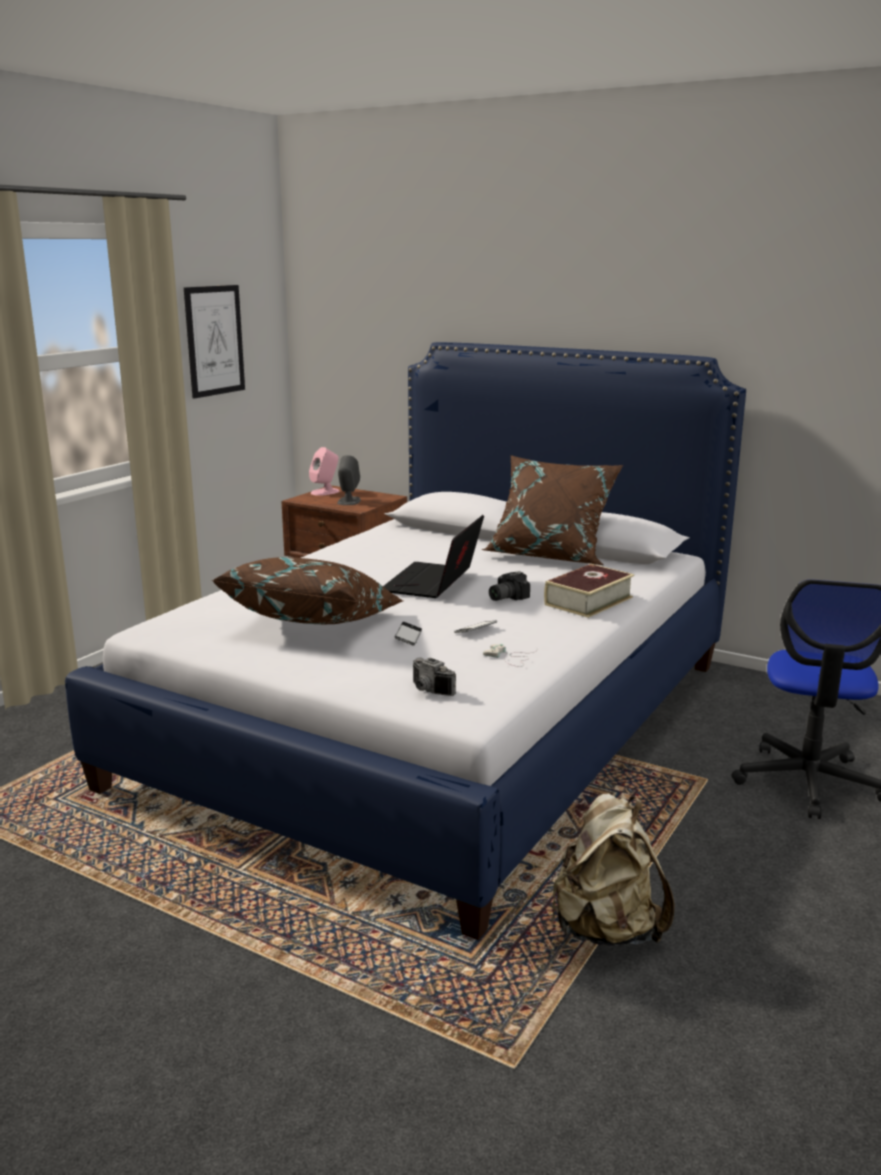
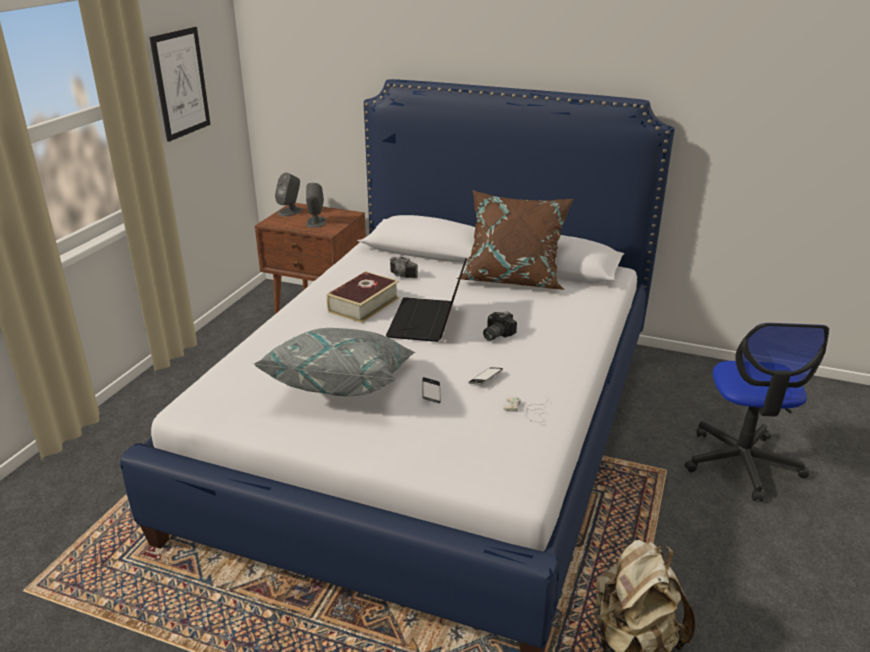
camera: 10 degrees left, 10 degrees up
brown pillow [212,557,403,624] -> grey pillow [253,328,416,396]
pink speaker [309,447,340,496] -> grey speaker [275,172,303,217]
camera [413,658,456,696] -> camera moved to [390,257,418,278]
book [544,564,634,618] -> book moved to [326,271,399,323]

